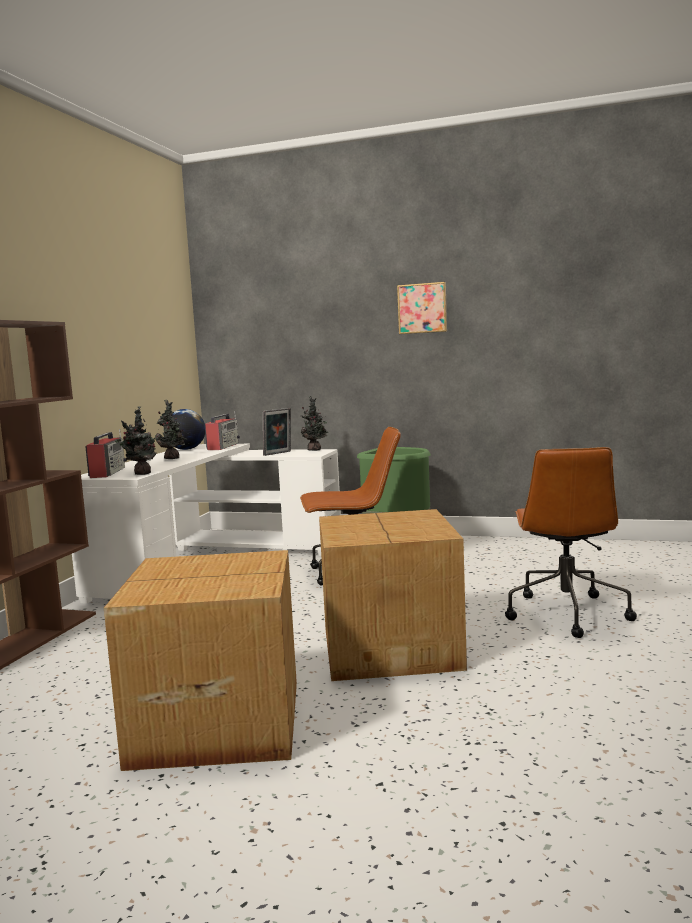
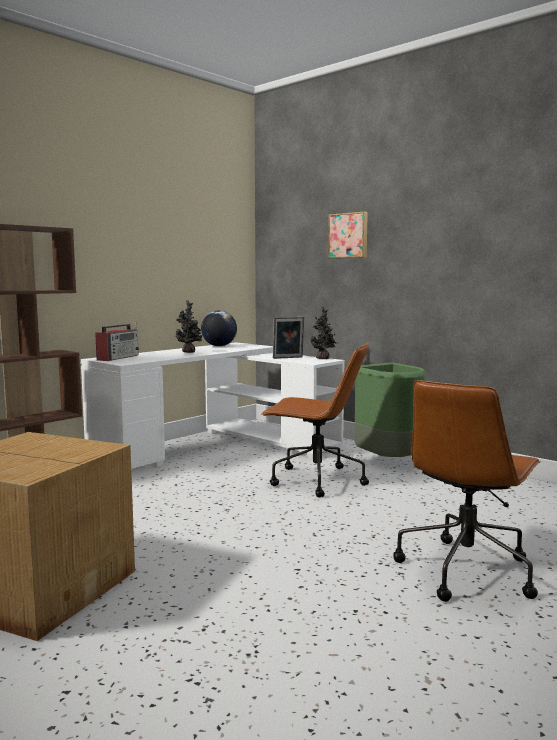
camera: 25 degrees right, 0 degrees up
potted plant [115,406,161,475] -> none
radio [205,412,240,450] -> none
cardboard box [319,509,467,681] -> none
picture [397,282,447,334] -> picture moved to [328,211,368,259]

